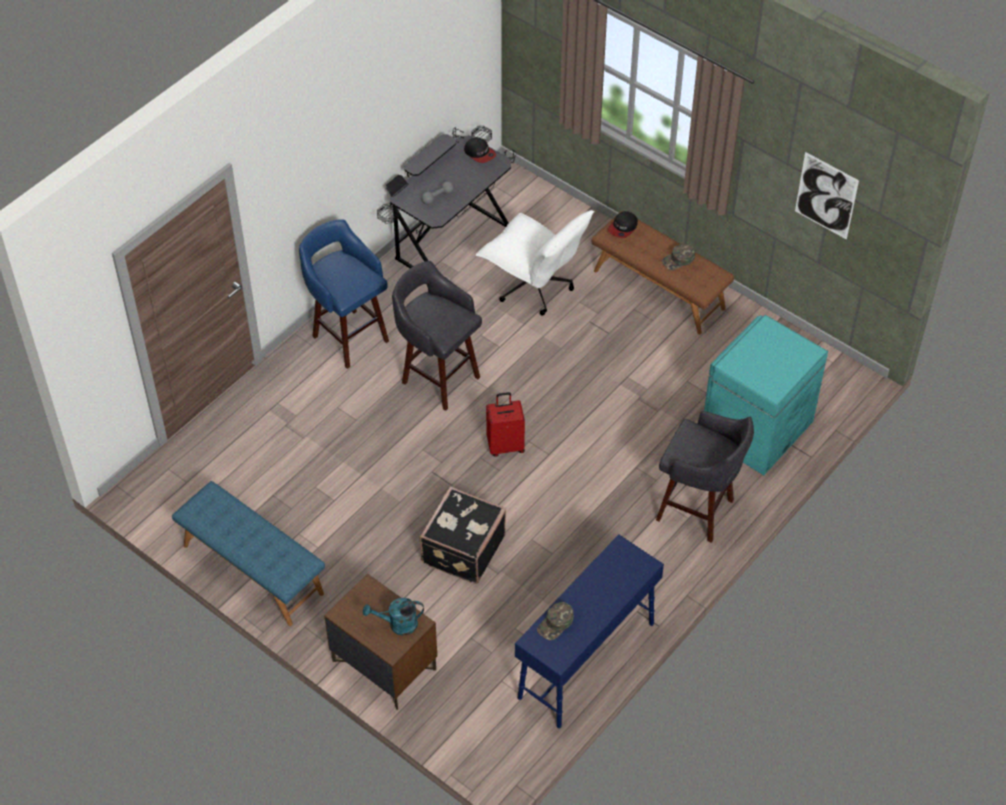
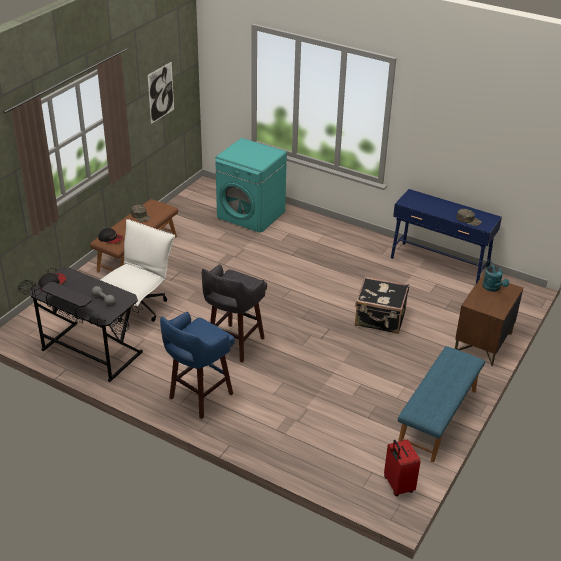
camera: 100 degrees left, 15 degrees down
red suitcase [486,392,525,457] -> red suitcase moved to [384,439,420,496]
grey stool [656,411,754,543] -> none

